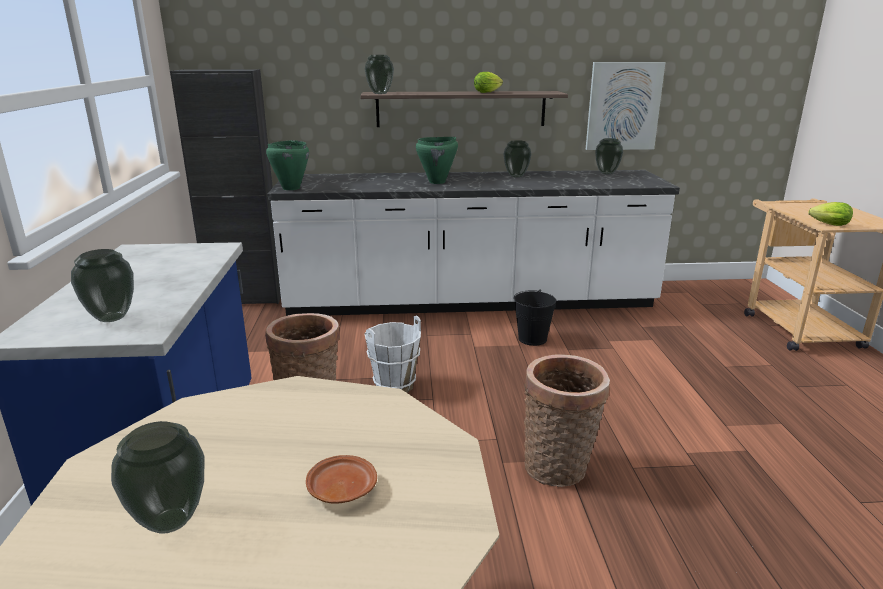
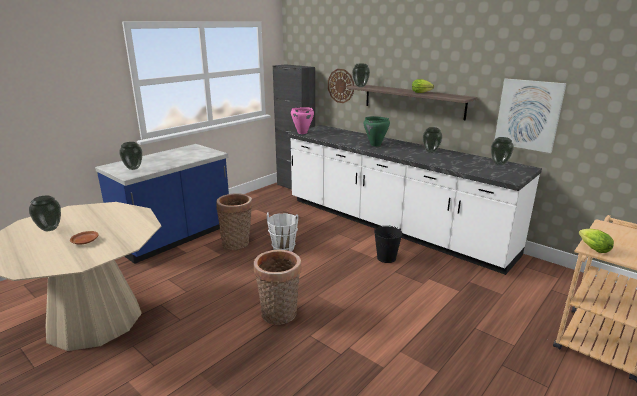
camera: 45 degrees right, 0 degrees up
green cooking pot [266,140,309,190] -> pink cooking pot [291,107,314,134]
none -> wall clock [328,69,354,103]

